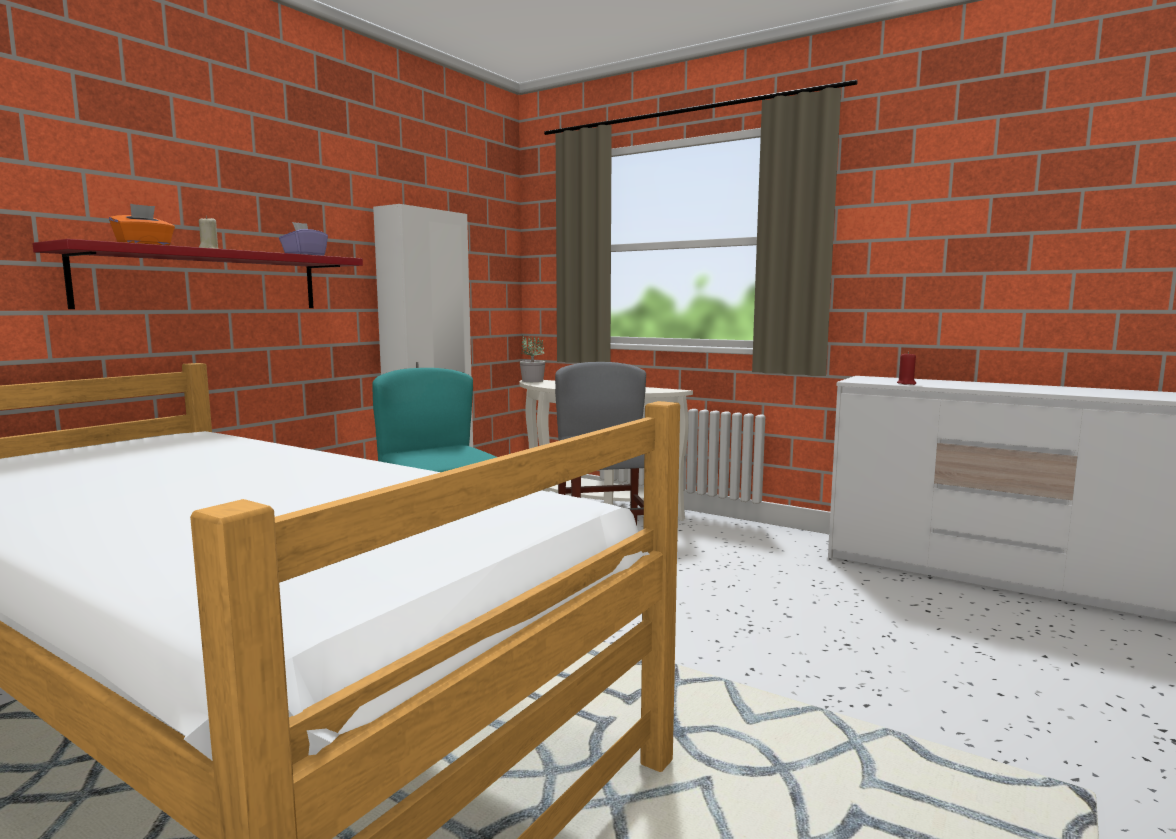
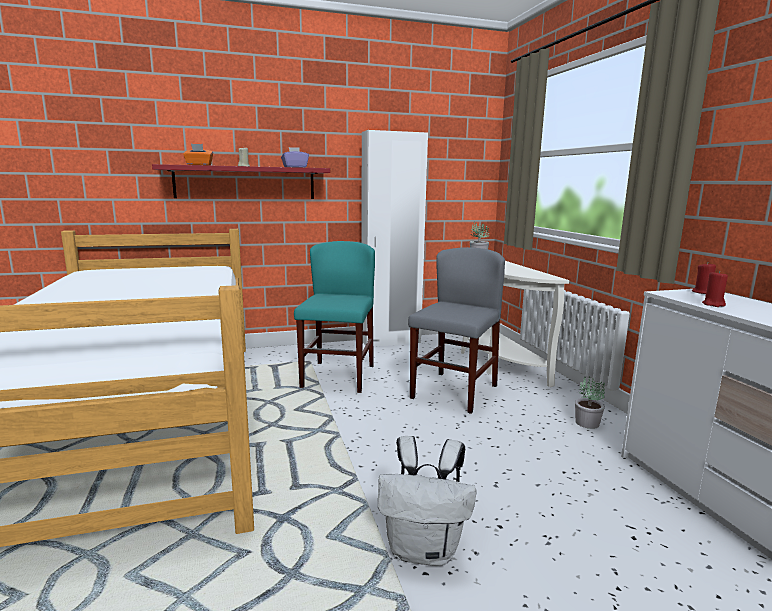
camera: 40 degrees right, 5 degrees up
none -> white backpack [378,436,477,566]
none -> potted plant [575,376,605,429]
none -> red candle [692,263,716,294]

